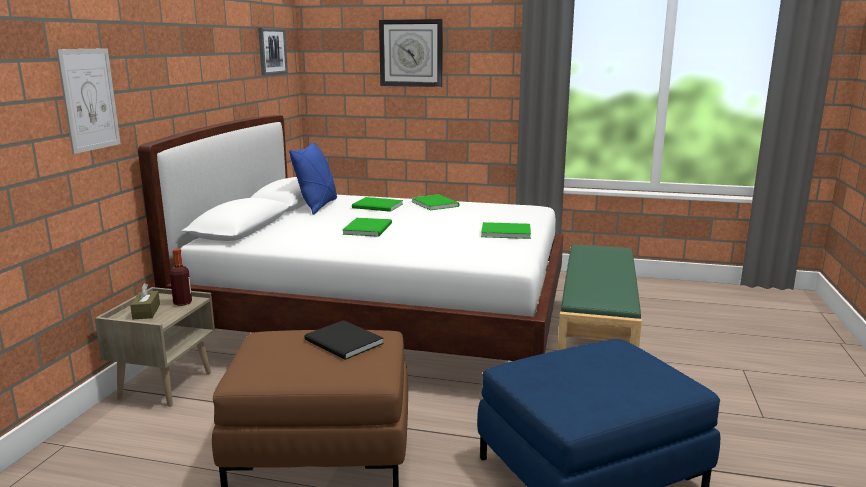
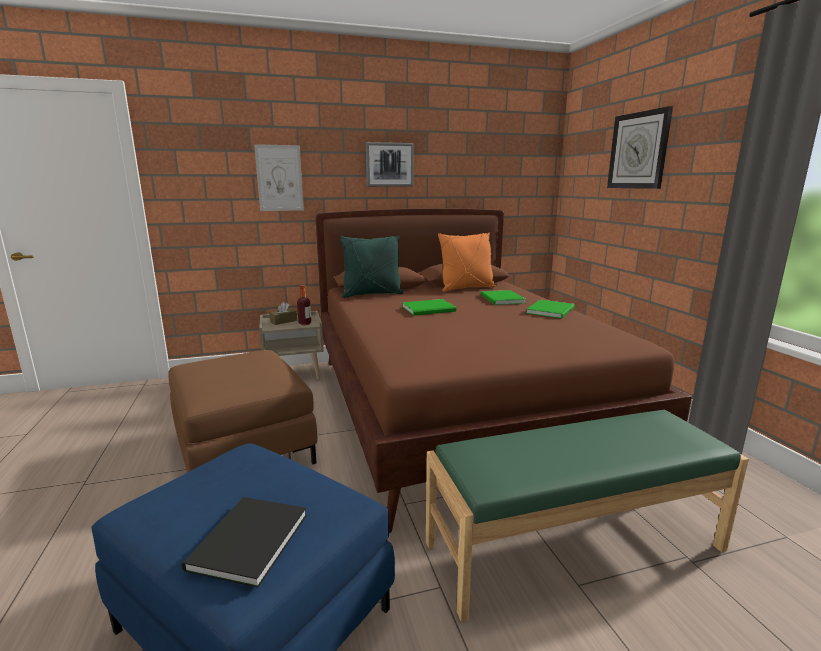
camera: 60 degrees right, 0 degrees up
white bed [138,115,564,361] -> brown bed [315,208,692,533]
picture [258,28,288,76] -> picture moved to [366,142,414,187]
blue pillow [289,142,337,215] -> orange pillow [438,233,496,292]
black book [304,320,384,360] -> black book moved to [182,497,307,588]
green book [481,222,531,239] -> none
none -> green pillow [340,236,403,298]

